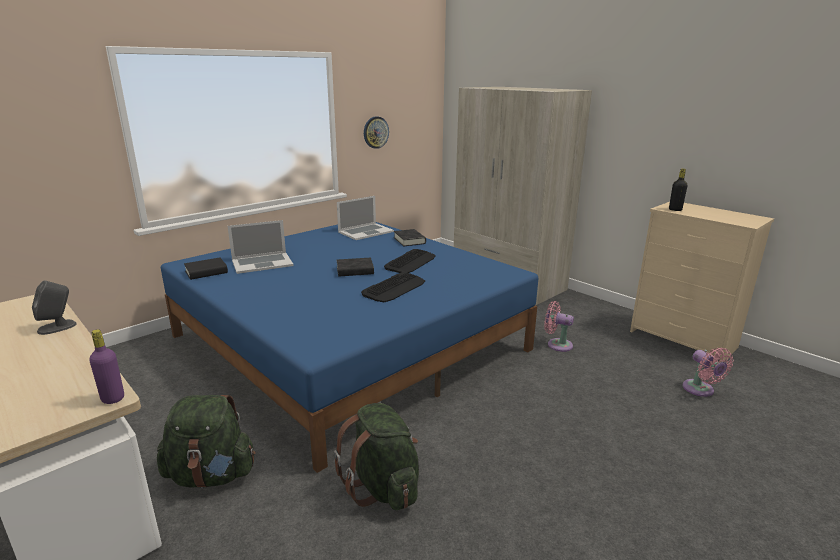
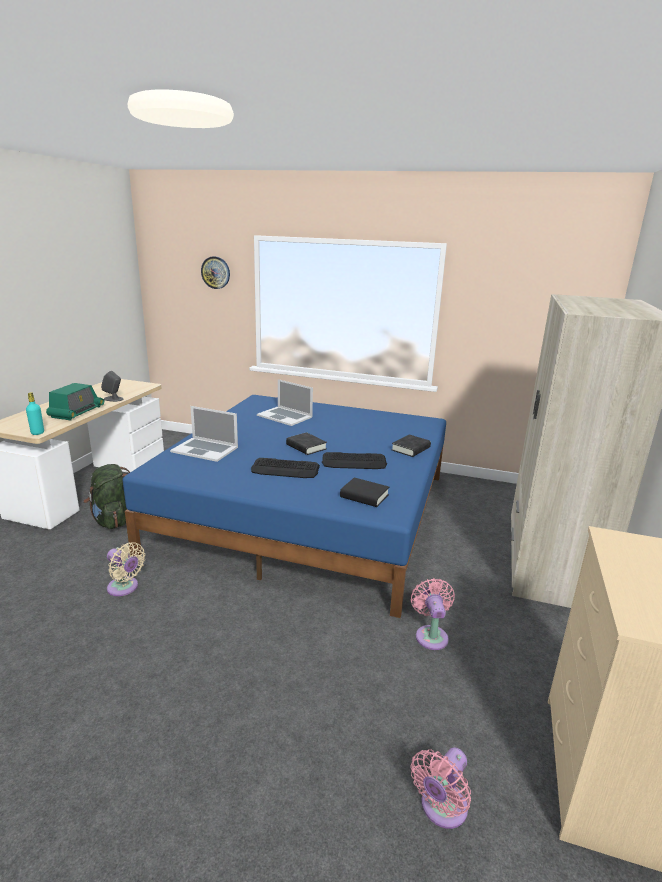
camera: 60 degrees right, 0 degrees up
purple bottle [89,329,124,404] -> turquoise bottle [26,392,44,435]
black book [184,257,228,280] -> black book moved to [340,477,389,507]
green backpack [334,403,419,510] -> beige fan [107,542,145,596]
laptop [337,196,394,240] -> laptop moved to [170,406,238,462]
wall clock [364,116,389,149] -> wall clock moved to [201,256,230,289]
black bottle [669,169,688,211] -> none
none -> radio [46,383,104,421]

